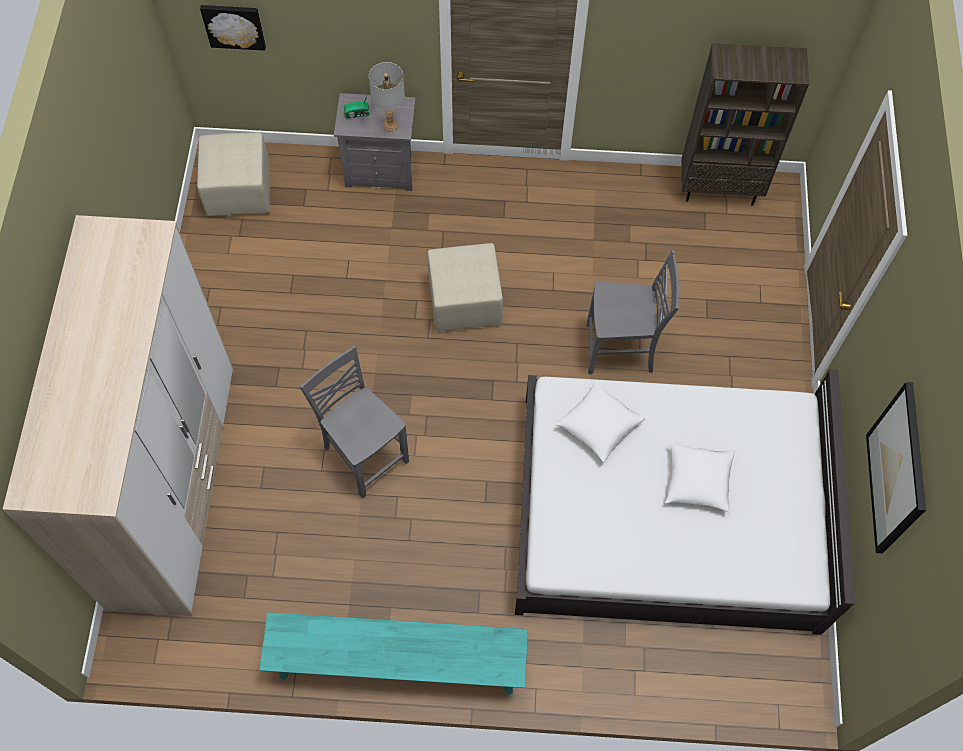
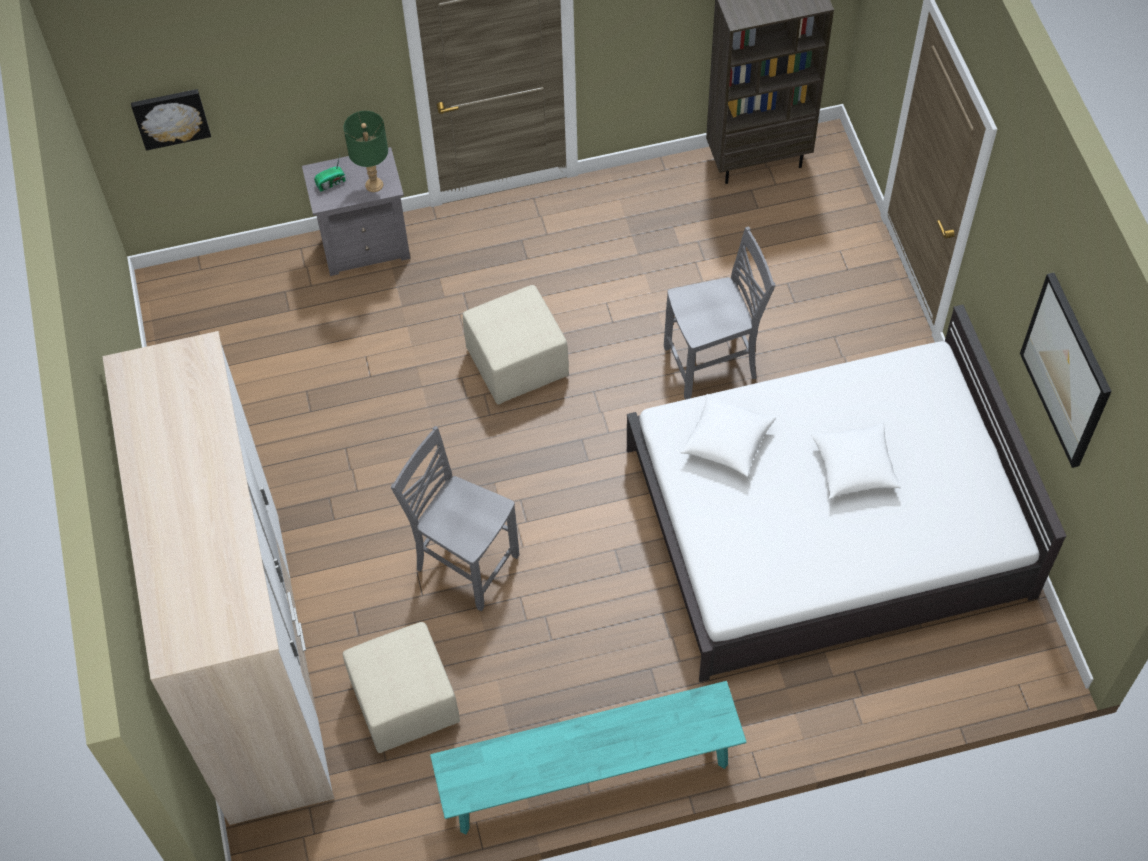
camera: 15 degrees left, 5 degrees down
beige ottoman [197,132,270,216] -> beige ottoman moved to [343,622,460,753]
grey table lamp [369,62,405,131] -> green table lamp [343,111,388,192]

